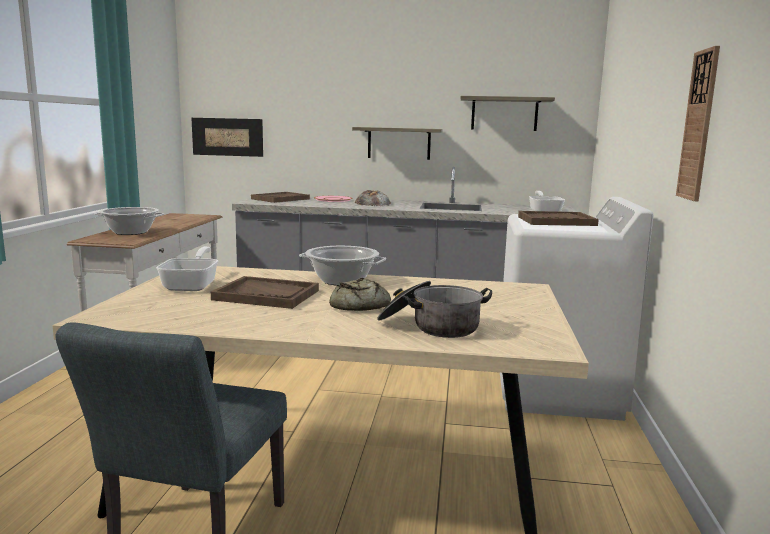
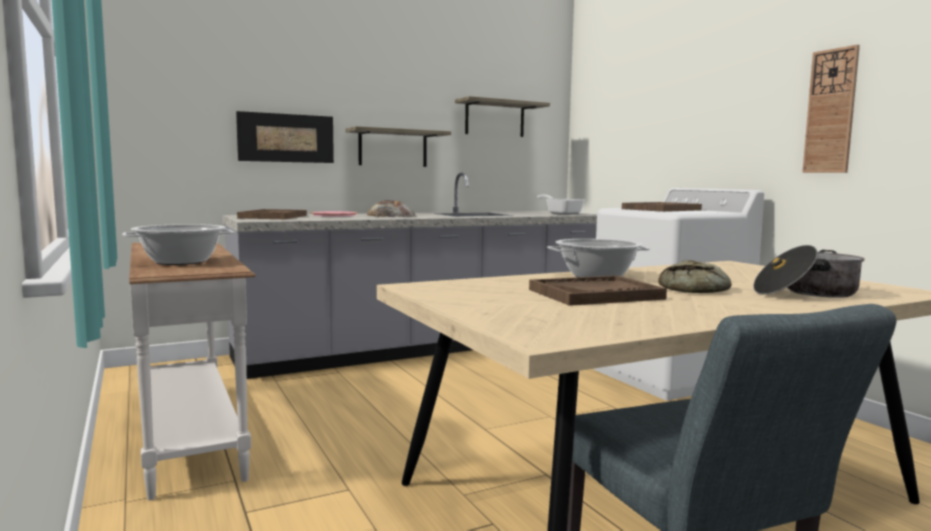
camera: 35 degrees left, 5 degrees down
frying pan [156,247,218,291] -> none
picture [191,118,263,157] -> picture moved to [236,111,334,163]

